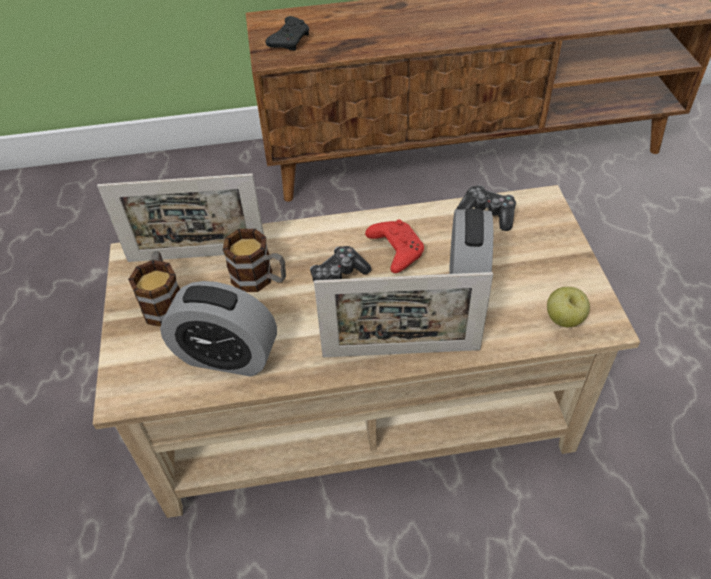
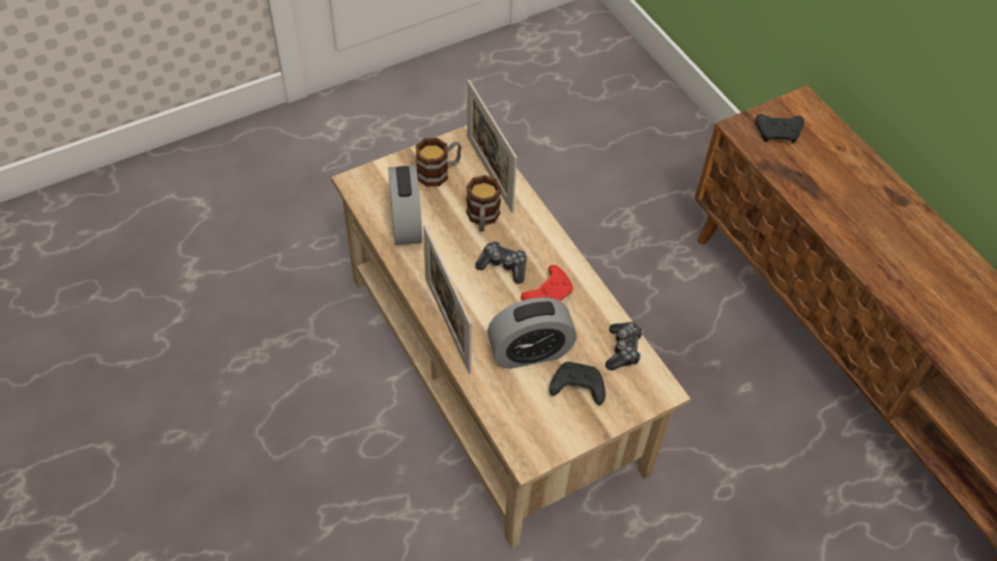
camera: 65 degrees right, 5 degrees up
apple [547,287,590,327] -> none
none -> black game controller [549,362,606,405]

